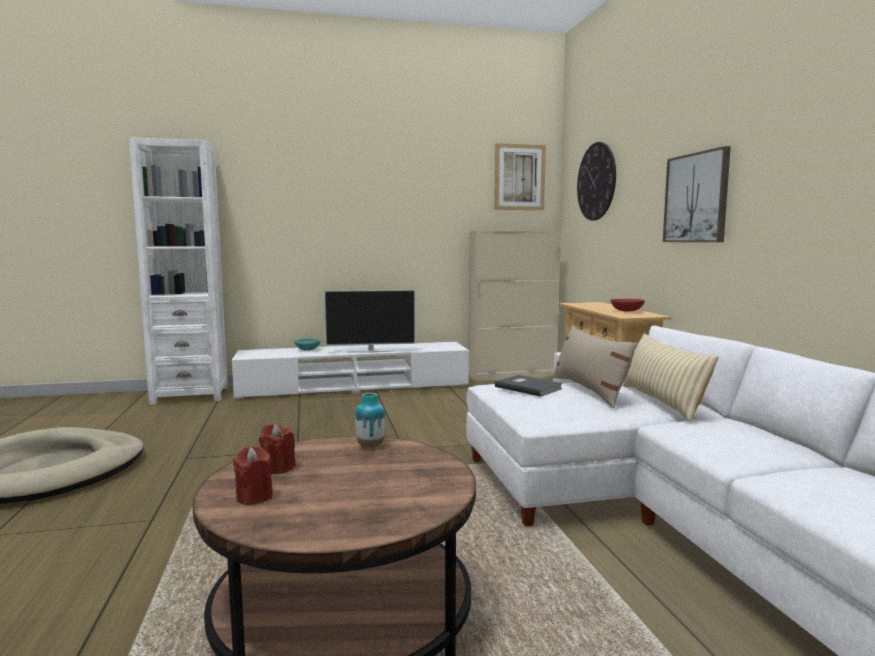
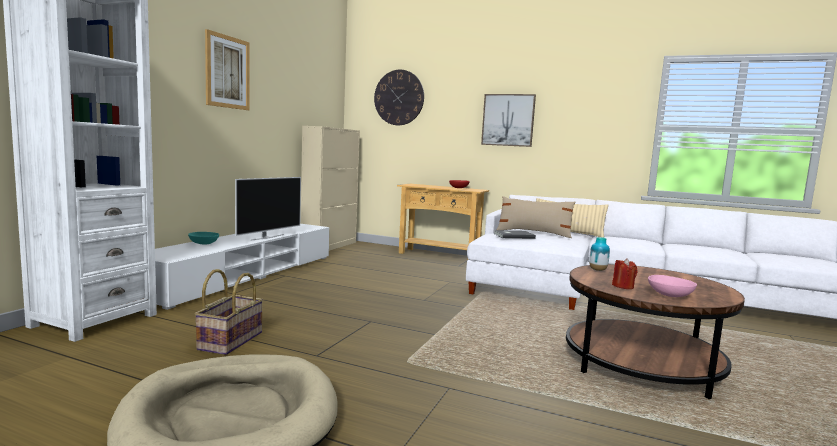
camera: 55 degrees left, 0 degrees up
red candle [233,446,273,505] -> pink bowl [648,275,697,297]
picture [494,143,546,210] -> picture moved to [205,29,250,110]
none -> basket [194,269,263,355]

